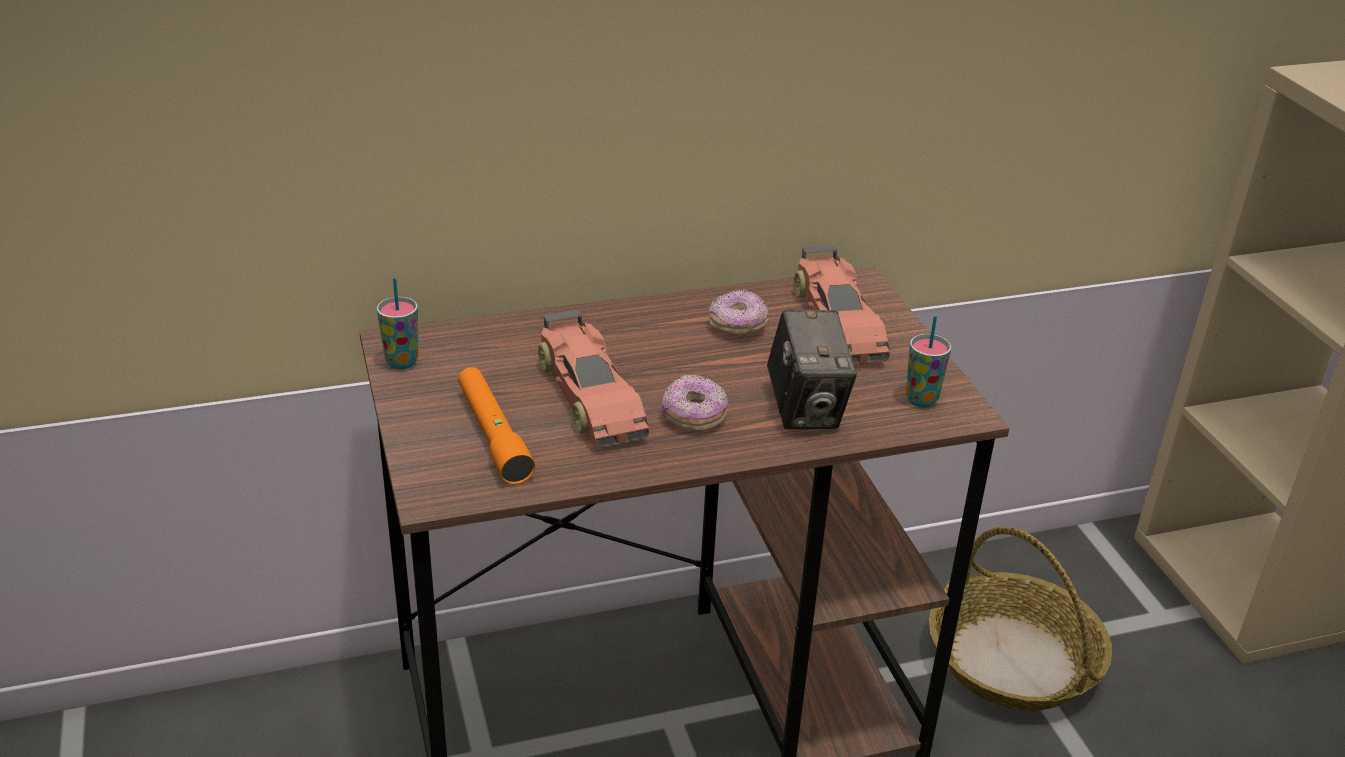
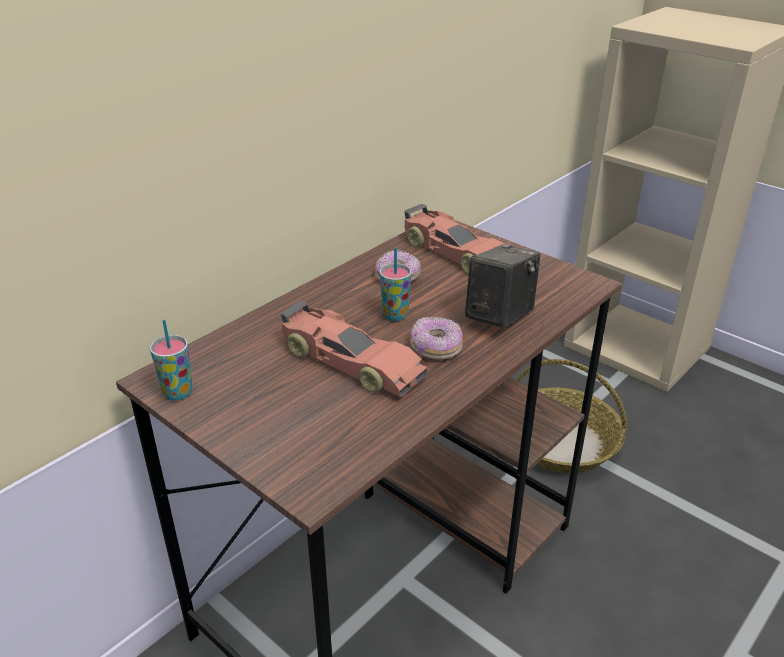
camera: 30 degrees left, 0 degrees up
orange flashlight [458,367,535,484] -> none
camera [767,310,857,429] -> camera turned 105 degrees counterclockwise [465,244,540,328]
cup [906,316,951,408] -> cup moved to [380,248,412,321]

